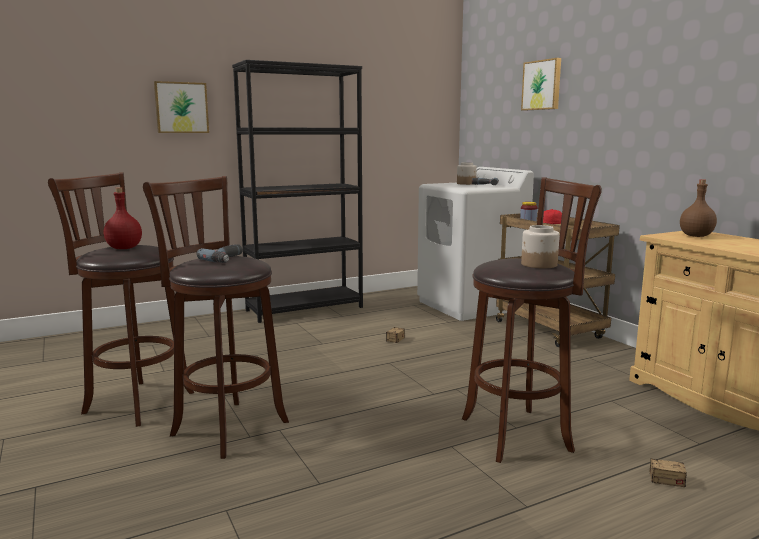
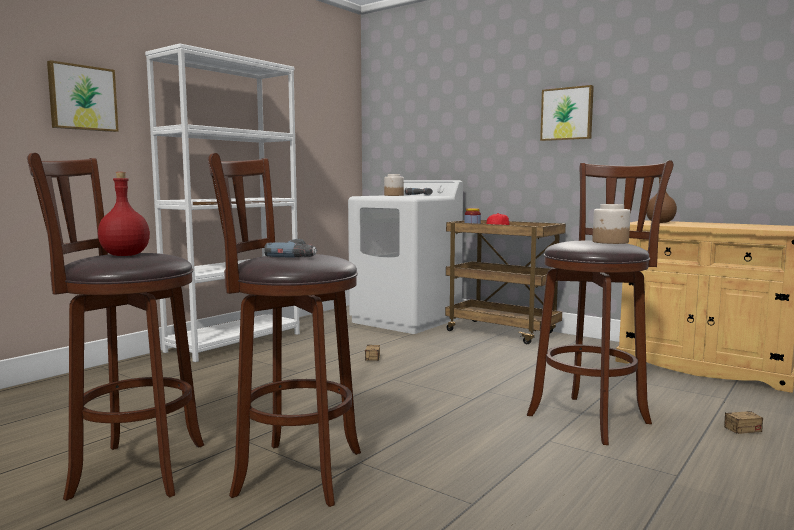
camera: 25 degrees left, 5 degrees down
black bookcase [232,60,363,323] -> white bookcase [145,43,300,362]
picture [521,58,561,111] -> picture moved to [540,85,594,141]

